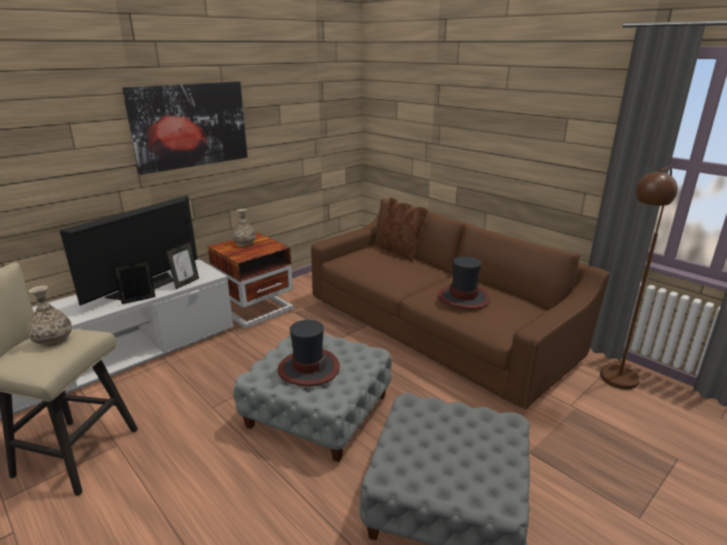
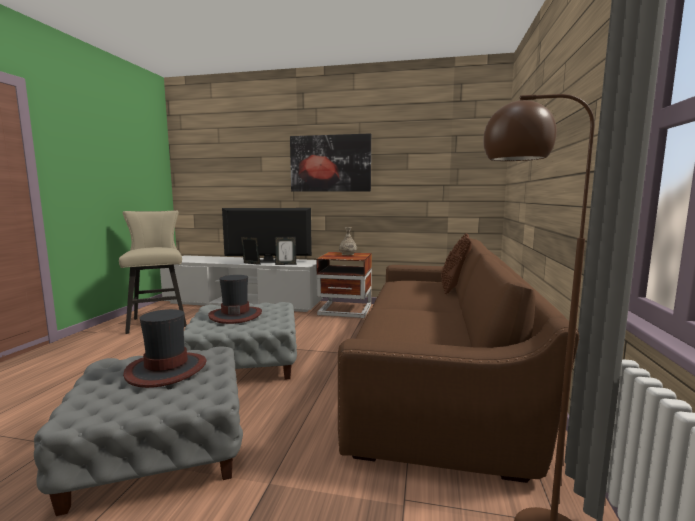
camera: 55 degrees right, 15 degrees down
vase [28,286,72,347] -> none
hat [438,257,490,310] -> hat moved to [123,309,207,388]

